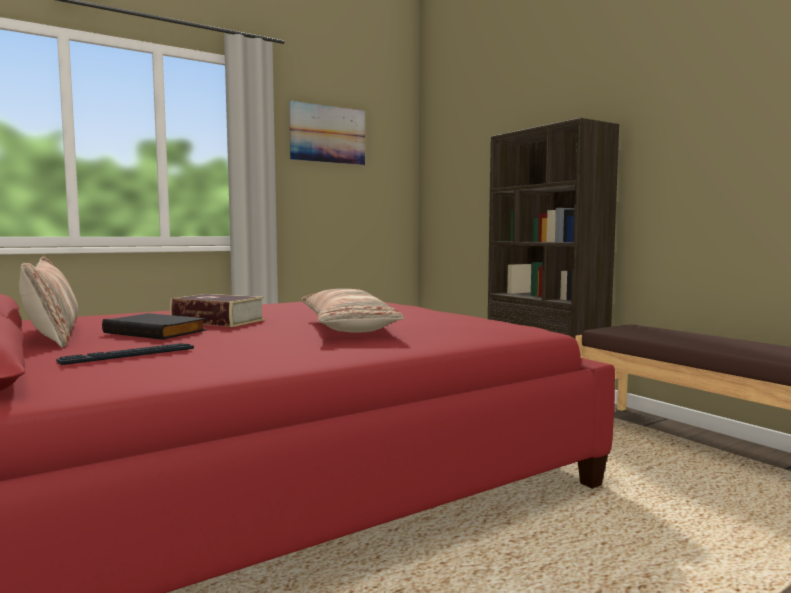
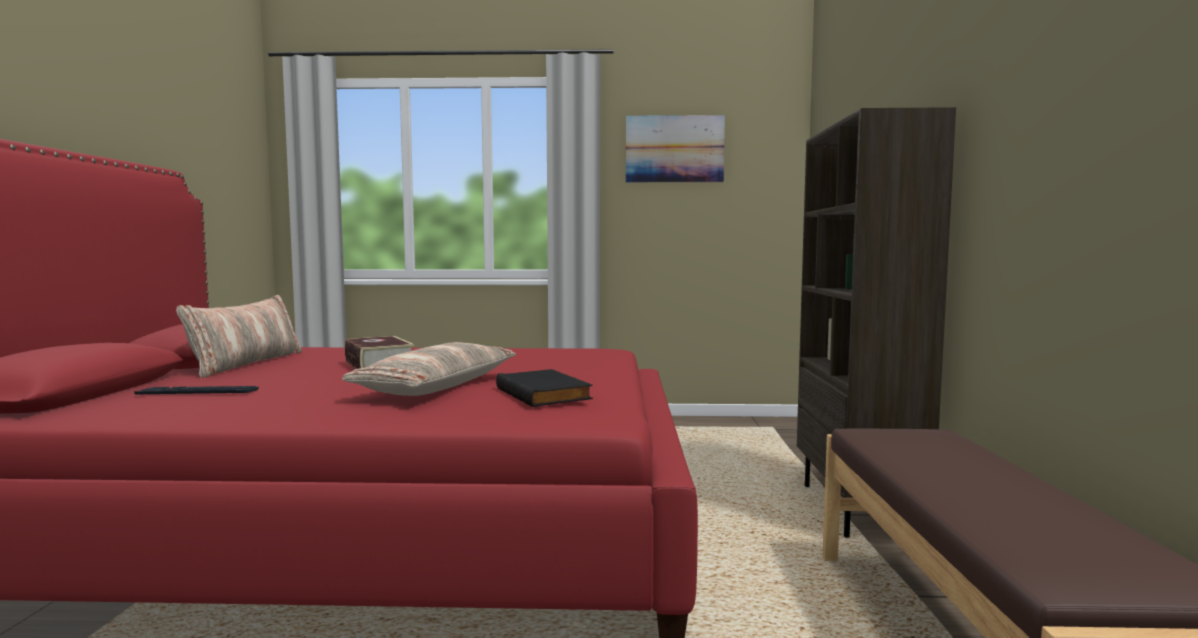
camera: 35 degrees right, 0 degrees up
black book [102,313,207,340] -> black book moved to [496,369,593,407]

